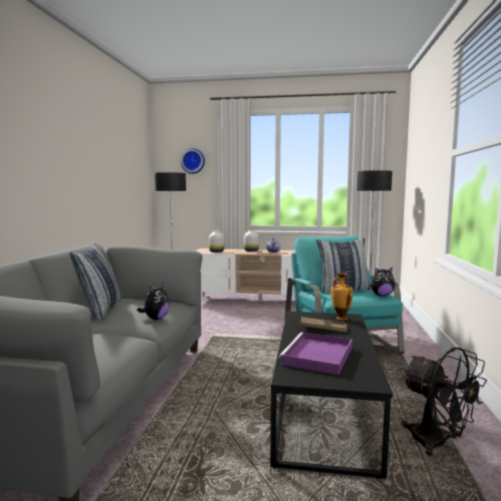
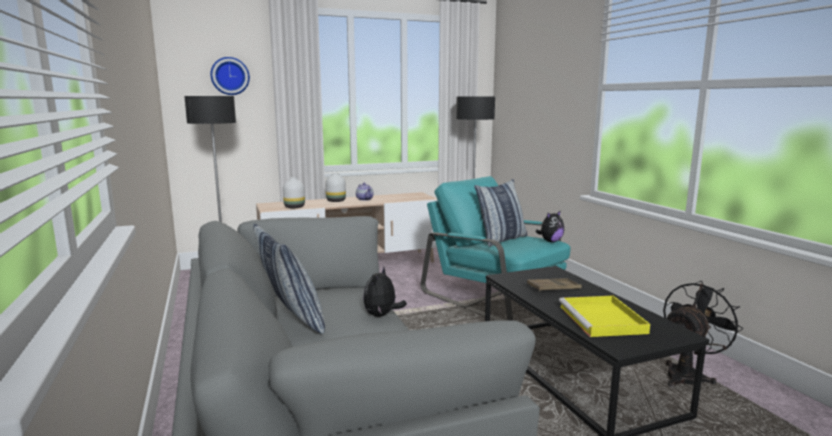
camera: 30 degrees left, 5 degrees up
plush toy [137,282,169,320] -> plush toy turned 150 degrees counterclockwise [363,266,407,317]
purple tray [279,332,352,375] -> yellow tray [559,296,650,337]
vase [331,272,353,320] -> none
black fan [401,347,487,456] -> black fan turned 60 degrees counterclockwise [663,281,743,387]

